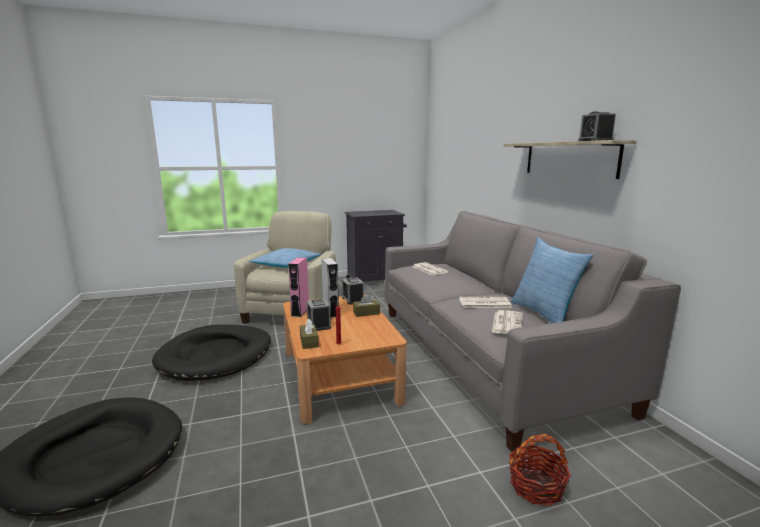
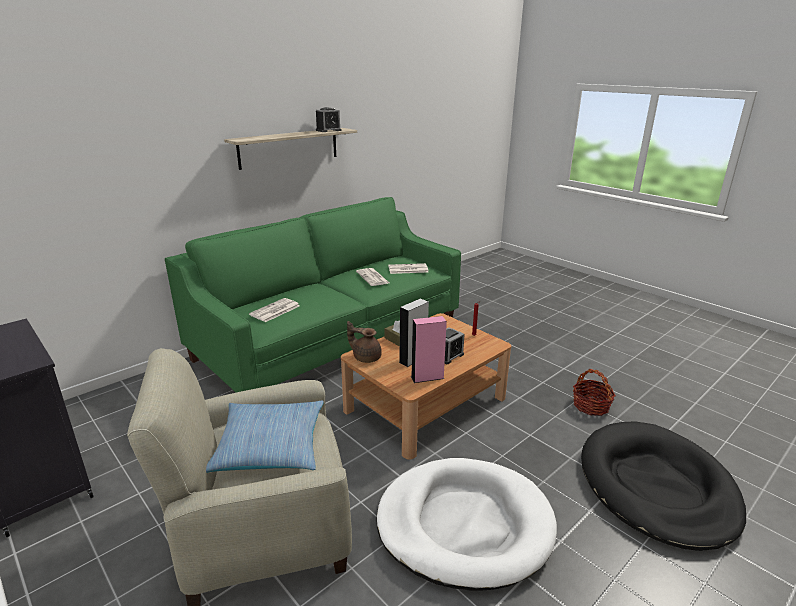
camera: 115 degrees left, 10 degrees up
black dog bed [152,324,271,381] -> white dog bed [376,458,557,590]
brown tissue box [300,319,319,349] -> none
alarm clock [342,277,364,305] -> brown teapot [347,321,382,363]
grey sofa [385,211,681,452] -> green sofa [165,197,461,393]
basket [509,434,571,506] -> basket moved to [573,369,616,416]
pillow [511,237,594,323] -> none

